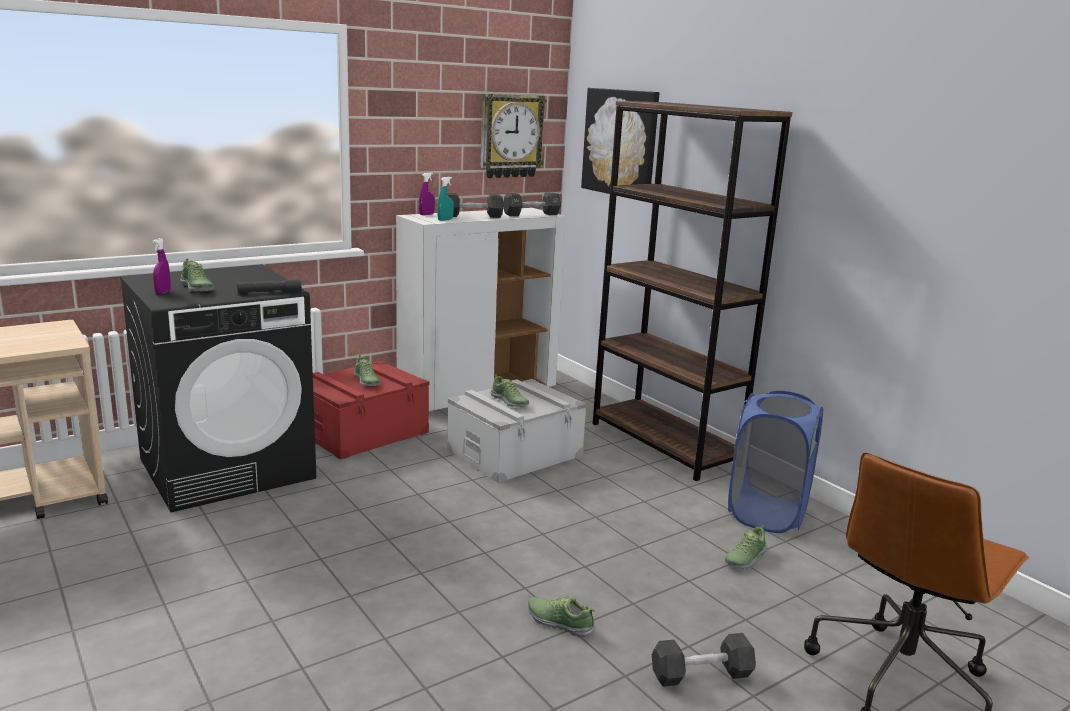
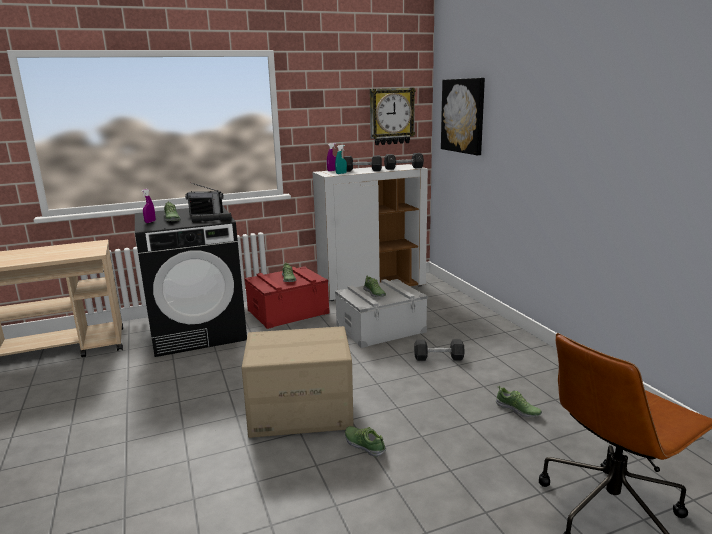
camera: 15 degrees right, 0 degrees up
brown bookcase [593,101,793,481] -> none
black dumbbell [652,633,756,687] -> black dumbbell moved to [414,339,465,361]
shoe [725,525,767,569] -> shoe turned 105 degrees counterclockwise [496,386,542,417]
blue laundry basket [728,391,823,533] -> none
none -> radio [185,182,224,215]
none -> cardboard box [242,326,354,438]

